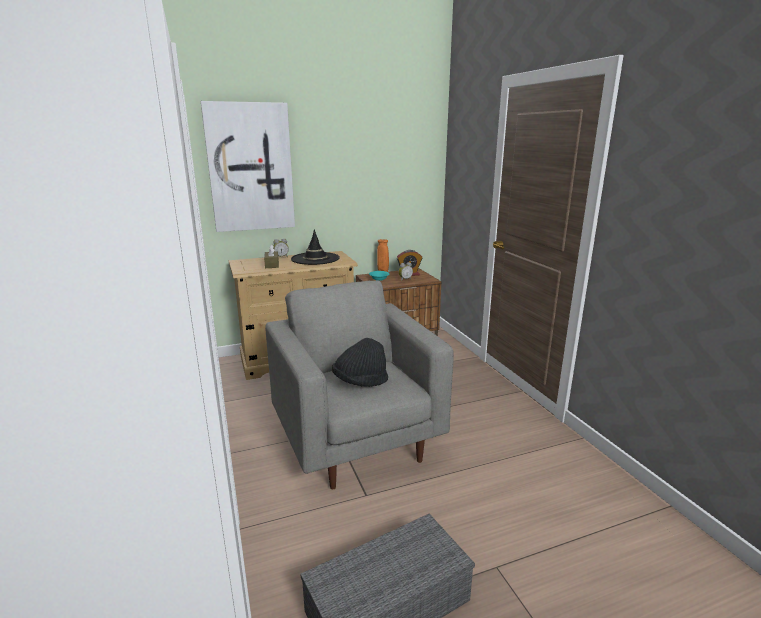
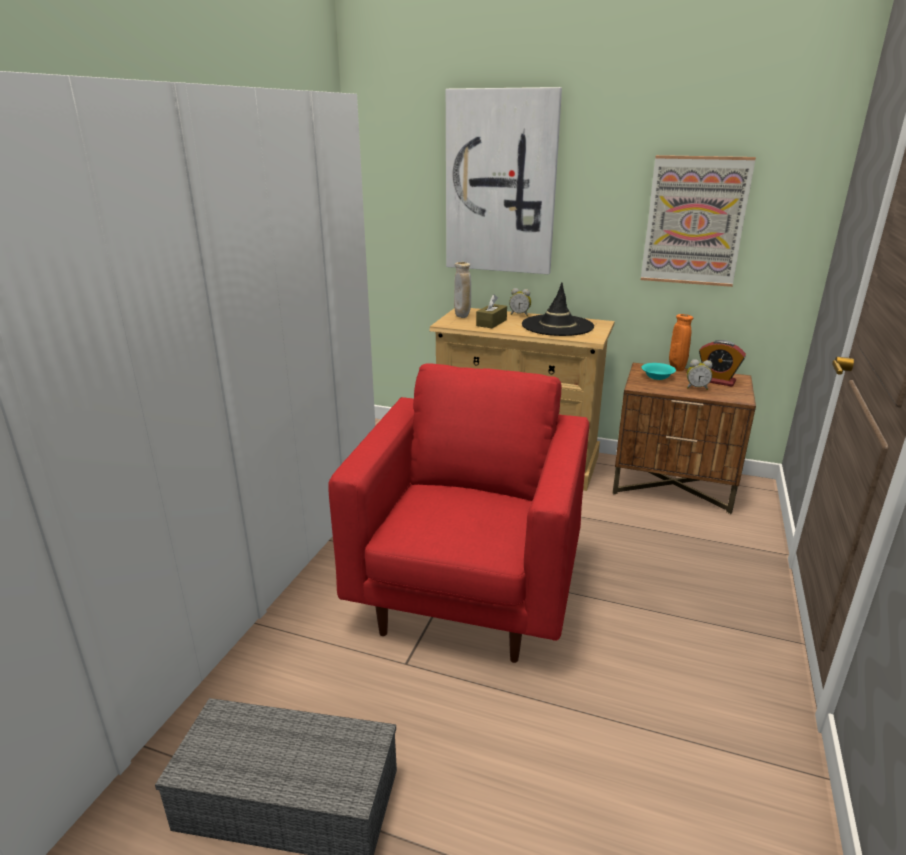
camera: 40 degrees right, 5 degrees up
grey armchair [265,280,454,489] -> red armchair [328,363,589,663]
black hat [332,338,388,387] -> none
none -> beige vase [454,262,471,318]
none -> picture [641,155,756,287]

